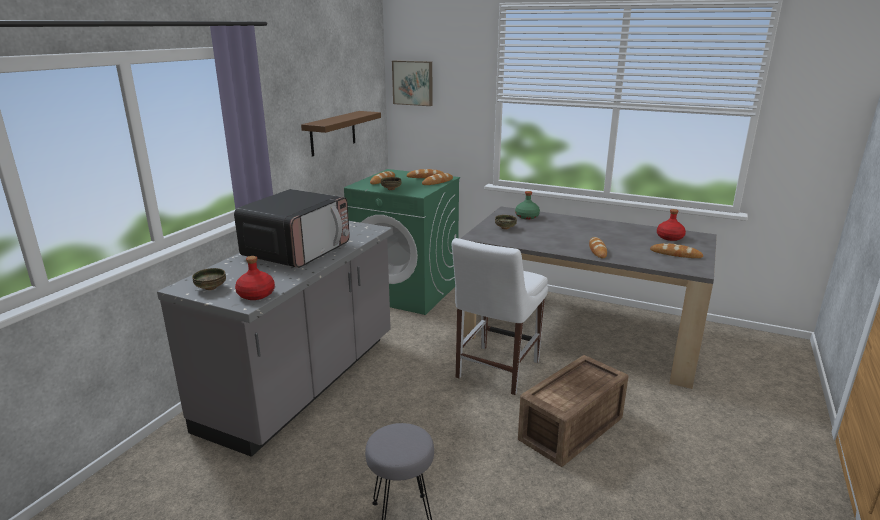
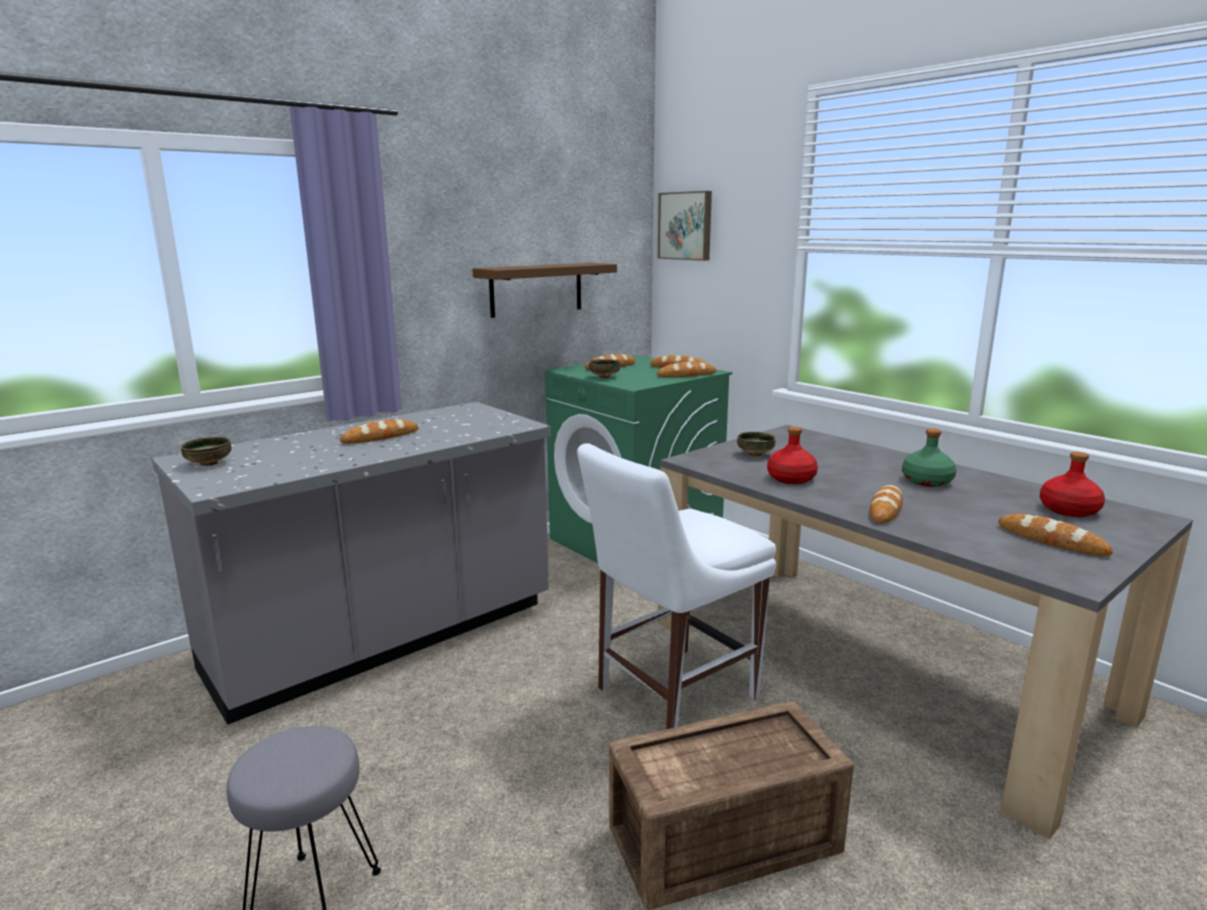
camera: 25 degrees right, 5 degrees down
microwave [234,189,350,268] -> bread [340,419,419,444]
red bottle [235,256,275,300] -> red bottle moved to [767,426,818,484]
green bottle [515,191,540,219] -> green bottle moved to [902,428,956,487]

